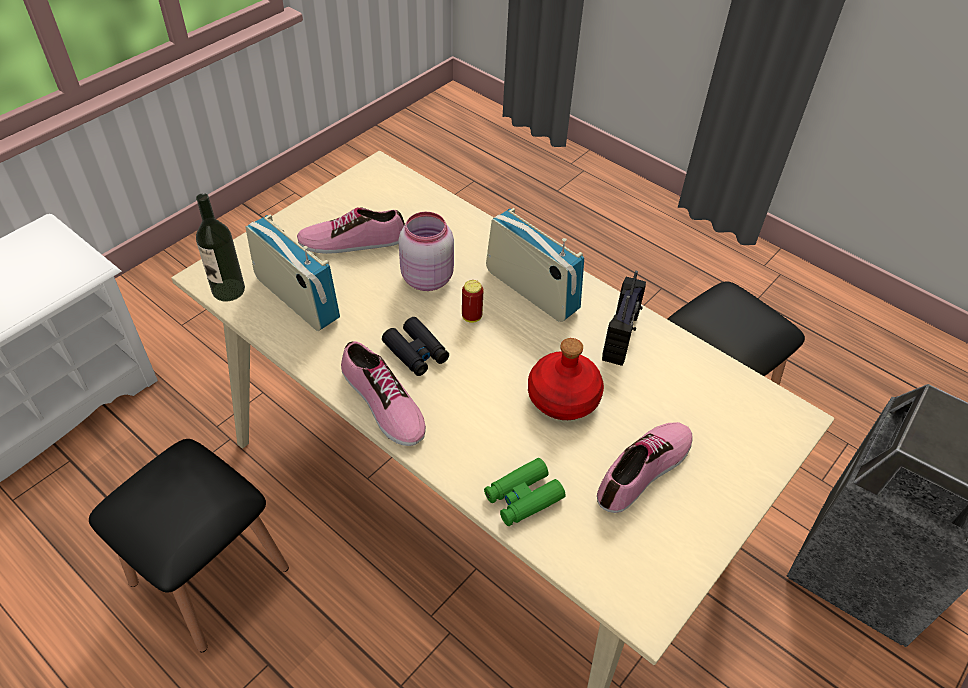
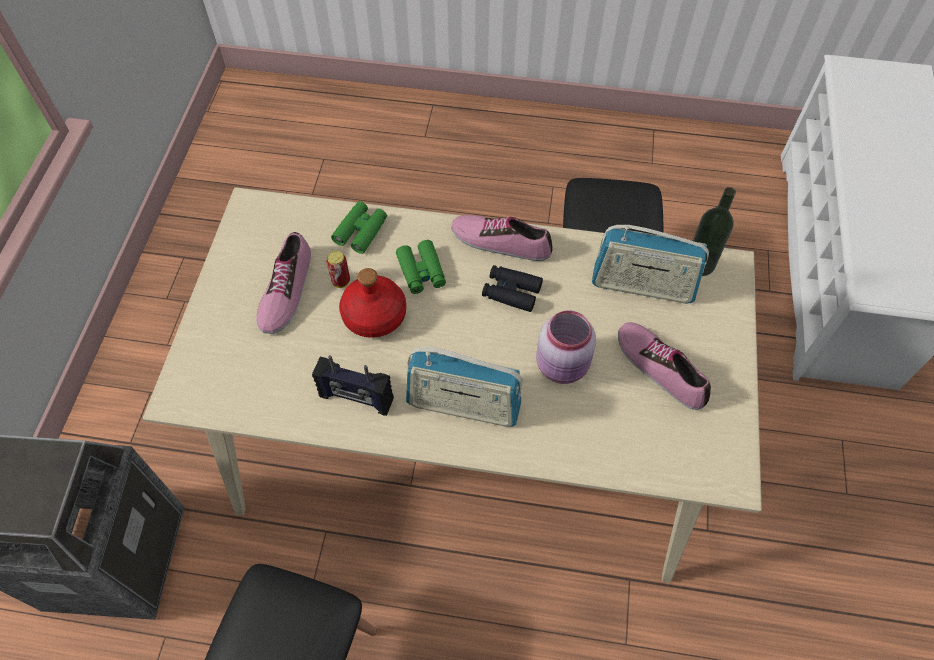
camera: 150 degrees right, 10 degrees up
shoe [297,208,405,254] -> shoe turned 90 degrees counterclockwise [618,322,711,410]
can [462,280,484,323] -> can moved to [327,251,350,288]
radio [602,271,646,366] -> radio turned 60 degrees counterclockwise [312,355,394,416]
none -> green binoculars [396,240,446,294]

